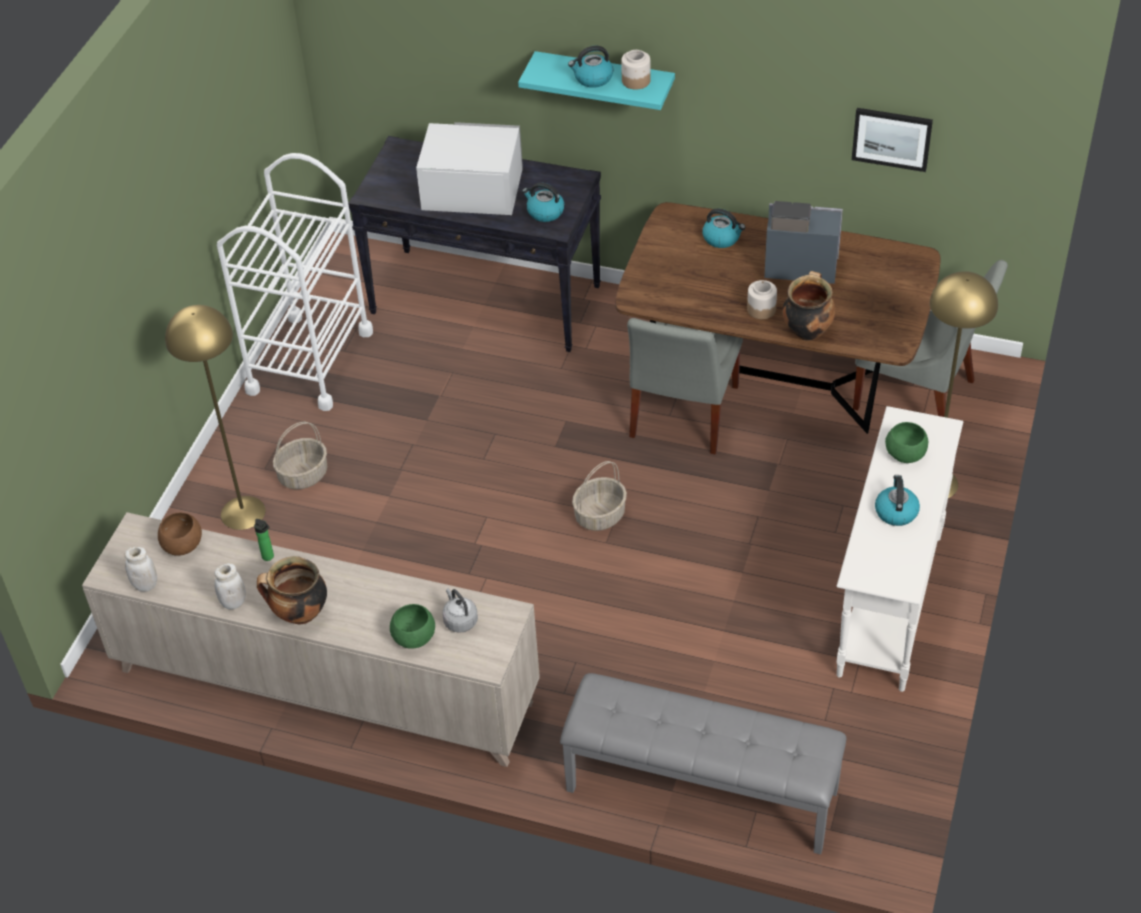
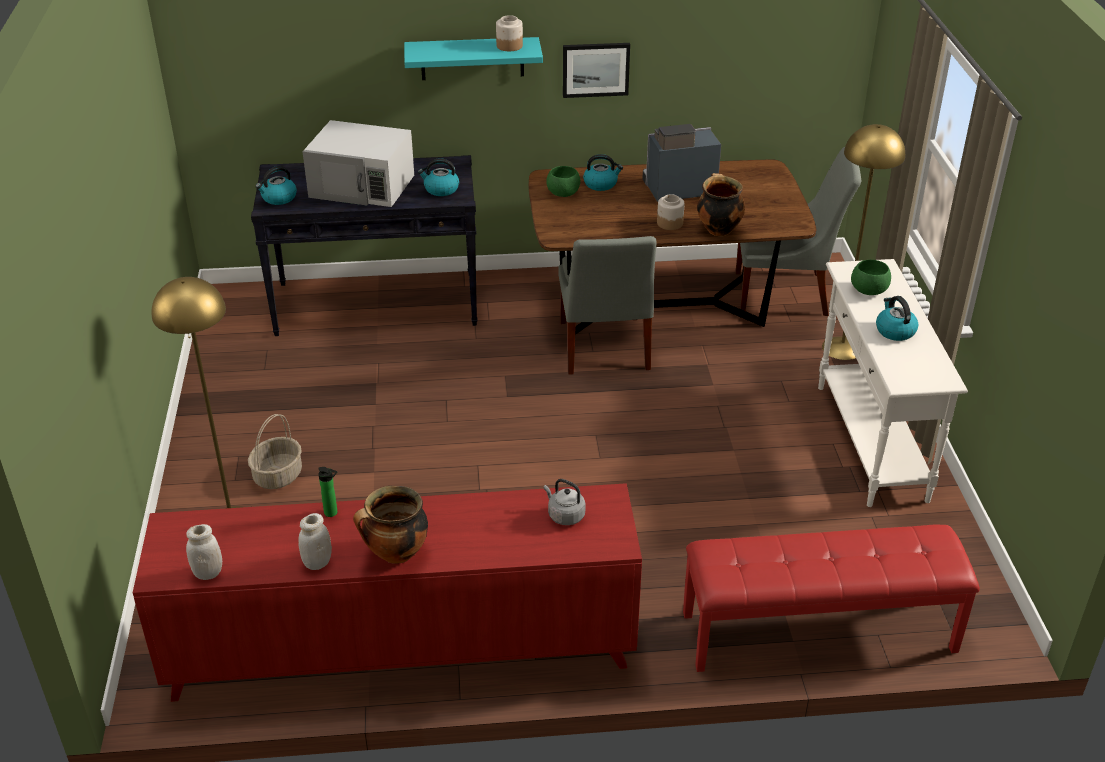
camera: 25 degrees left, 10 degrees down
beige cabinet [82,512,540,767] -> red cabinet [133,483,642,702]
brown bowl [158,513,202,556] -> none
white cart [217,153,373,411] -> none
green bowl [390,604,435,649] -> green bowl moved to [546,166,580,197]
white microwave [416,122,523,215] -> white microwave turned 150 degrees counterclockwise [303,120,414,207]
grey bench [560,673,846,855] -> red bench [683,525,980,672]
kettle [568,46,613,88] -> kettle moved to [255,166,297,205]
basket [572,461,627,531] -> none
picture [852,108,933,172] -> picture moved to [563,43,630,98]

